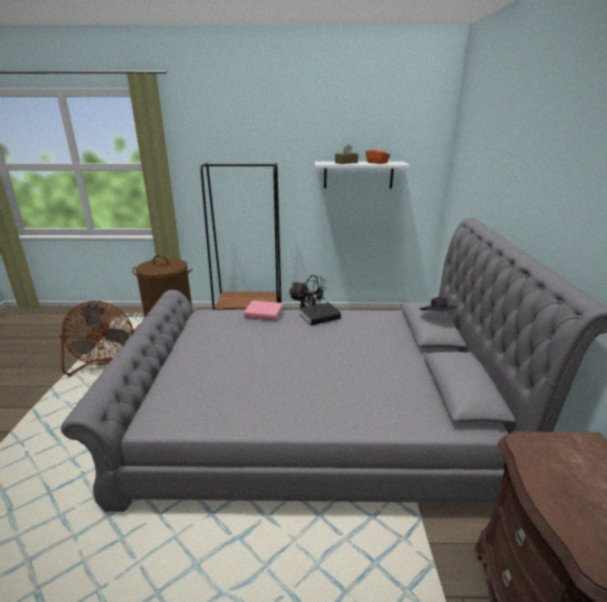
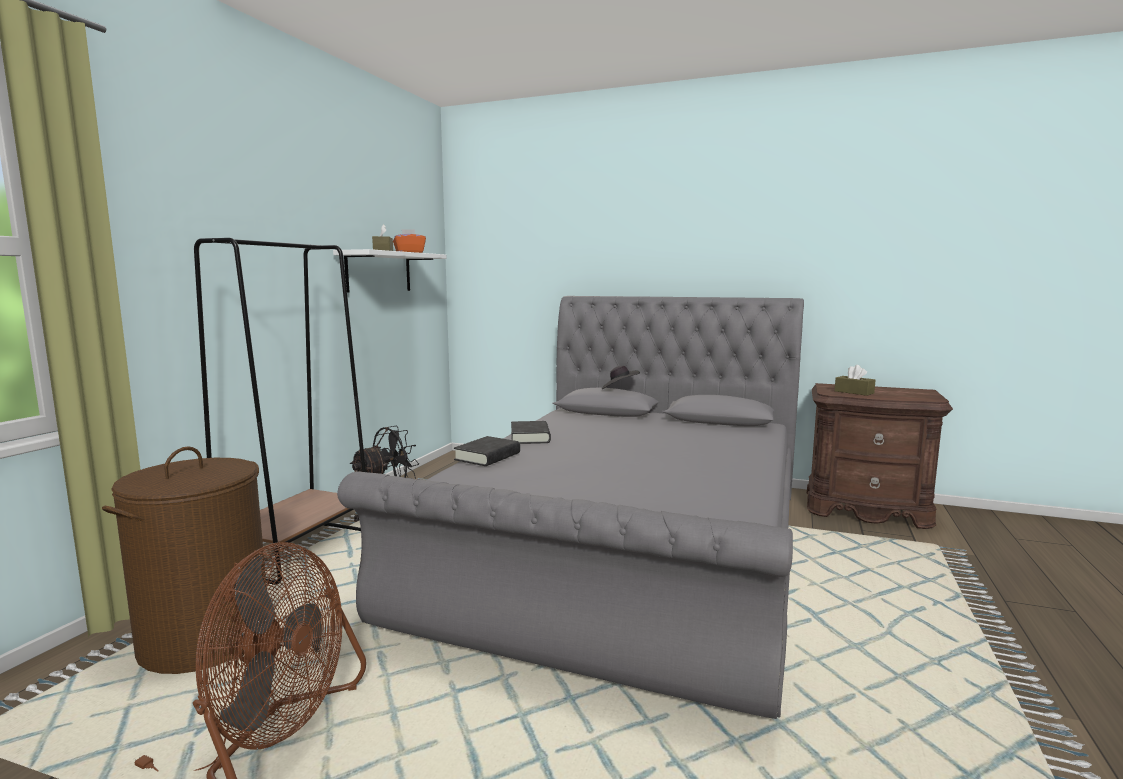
camera: 70 degrees left, 15 degrees down
pink book [244,300,283,321] -> black book [454,436,520,466]
none -> brown tissue box [835,365,876,396]

